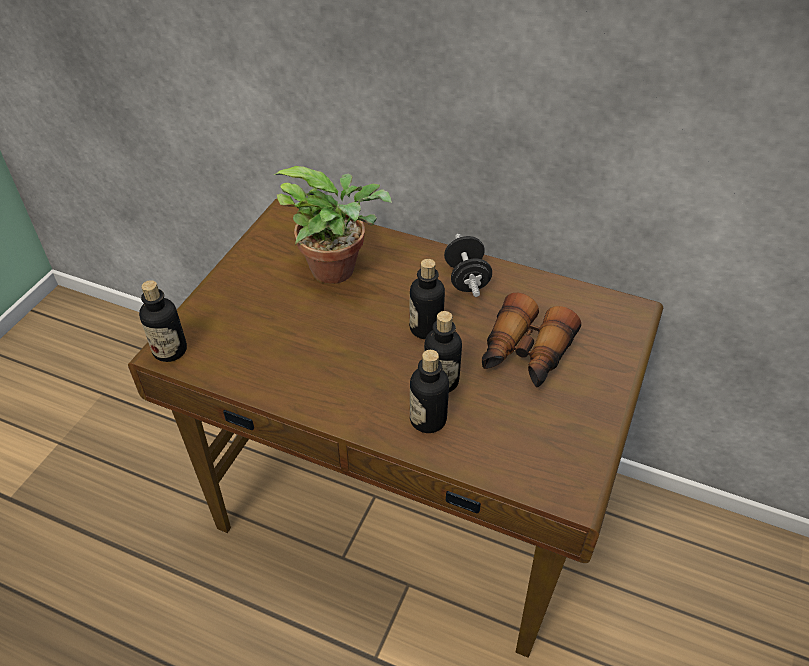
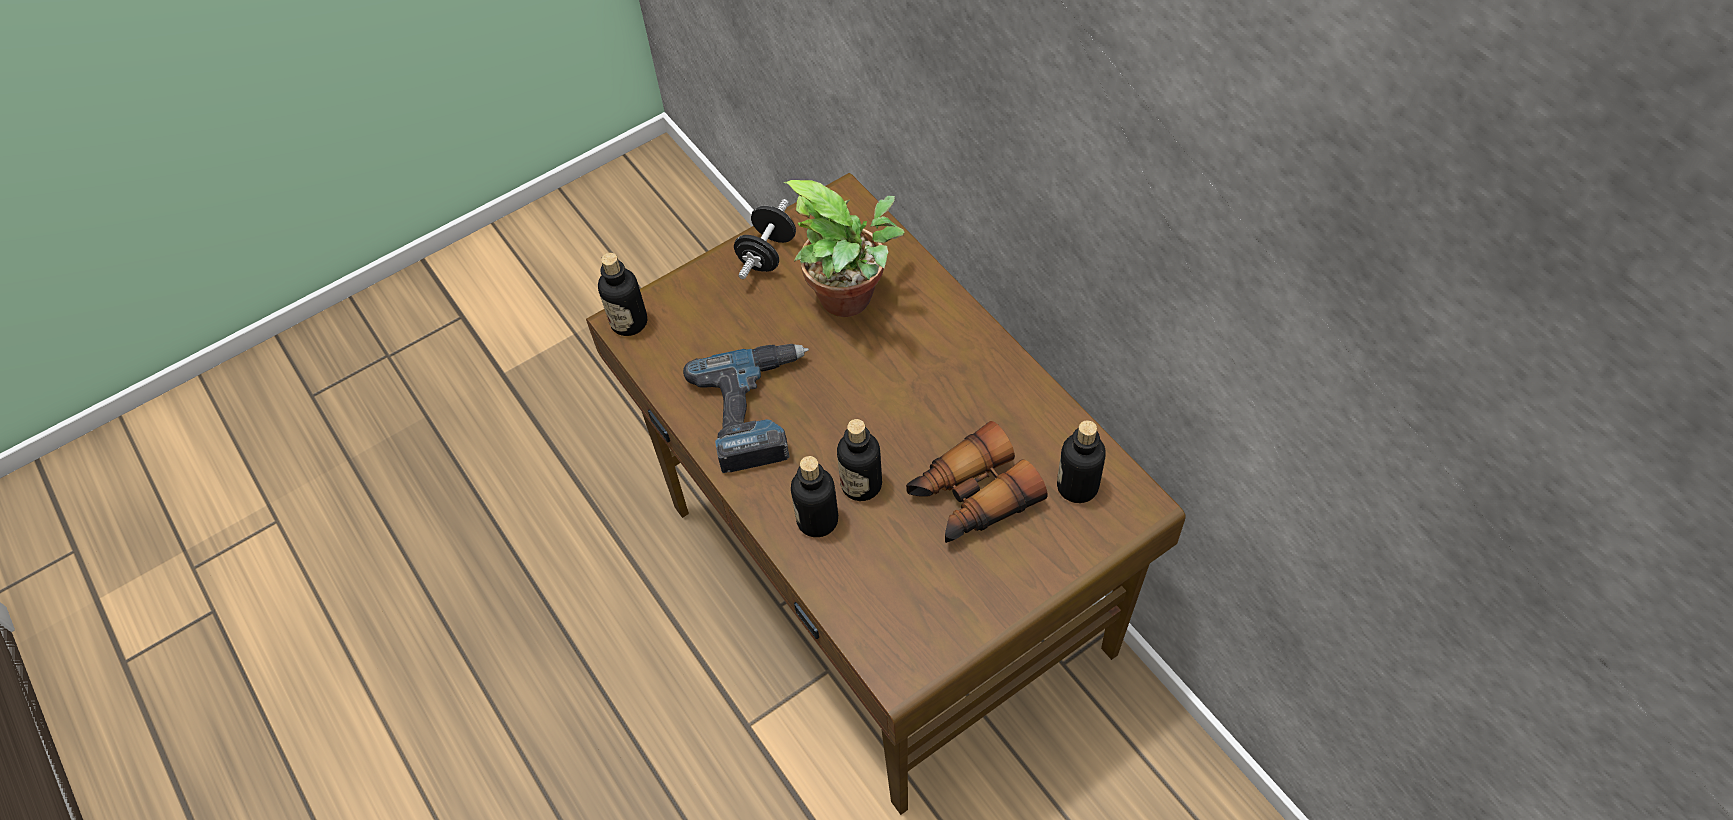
camera: 35 degrees right, 10 degrees up
bottle [409,259,445,339] -> bottle moved to [1057,420,1106,503]
black dumbbell [444,234,492,297] -> black dumbbell moved to [734,199,796,279]
none -> power drill [683,344,809,473]

